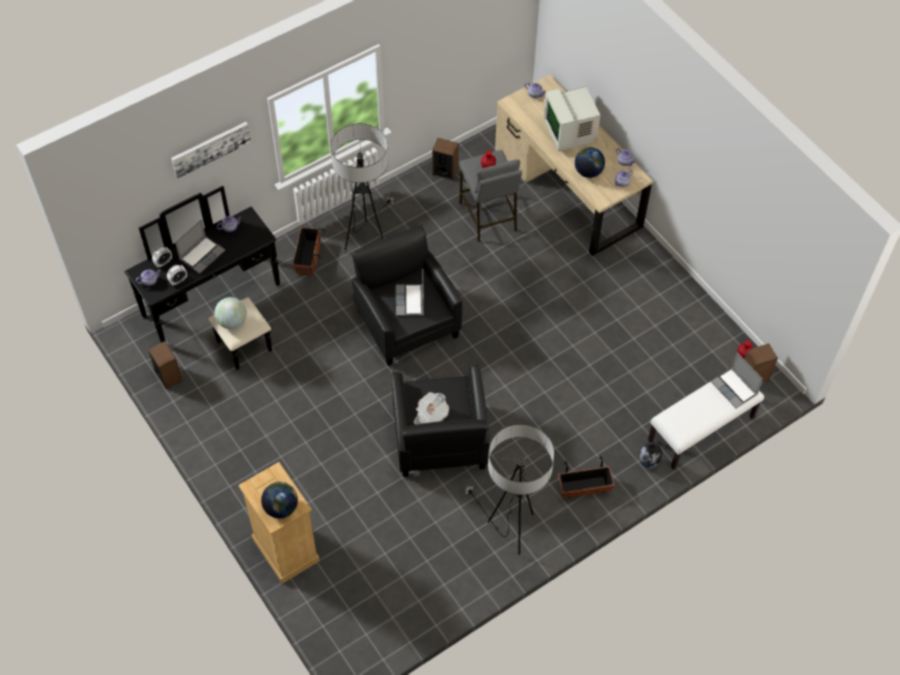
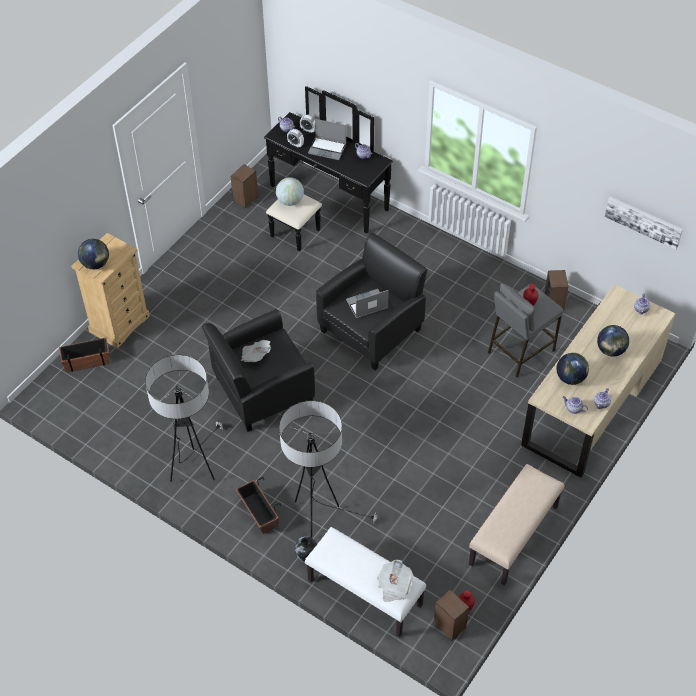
camera: 70 degrees right, 5 degrees down
picture [171,122,251,179] -> picture moved to [605,196,683,249]
planter [292,227,325,276] -> planter moved to [59,338,109,373]
floor lamp [331,124,393,250] -> floor lamp moved to [279,401,379,538]
monitor [543,87,600,151] -> globe [597,325,629,357]
laptop [711,352,763,409] -> newspaper [377,560,414,602]
none -> beige bench [469,464,565,585]

